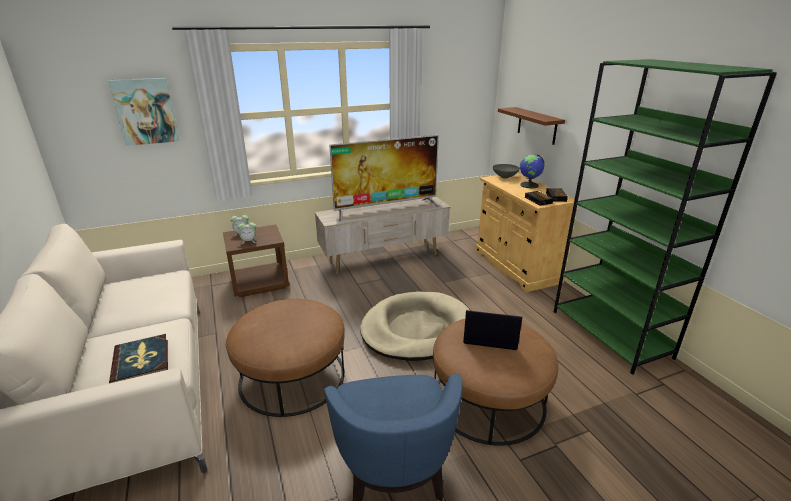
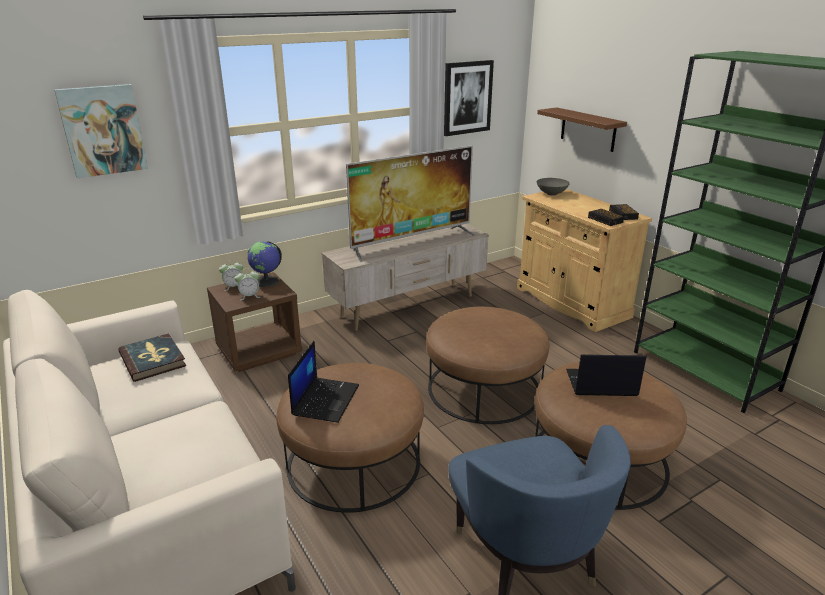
camera: 10 degrees left, 0 degrees up
book [109,334,168,383] -> book moved to [119,333,186,382]
beige dog bed [360,292,470,361] -> brown ottoman [426,307,549,424]
globe [520,154,545,188] -> globe moved to [247,241,282,287]
none -> laptop [288,340,359,423]
none -> picture [444,60,494,136]

